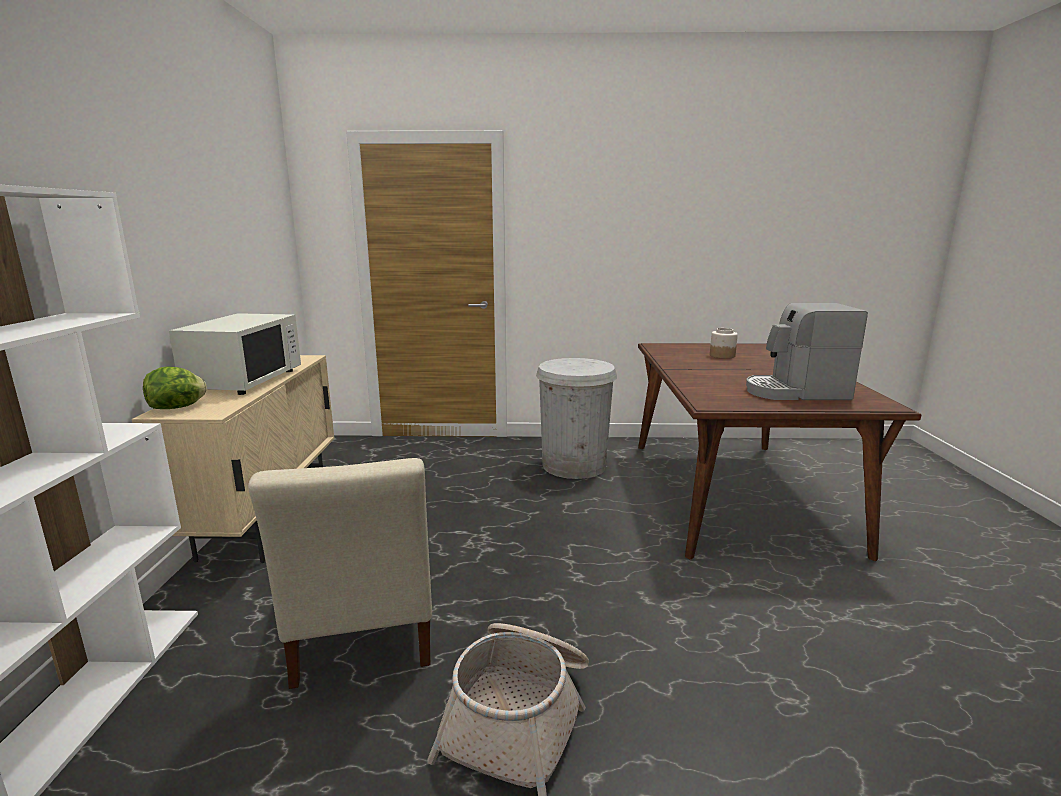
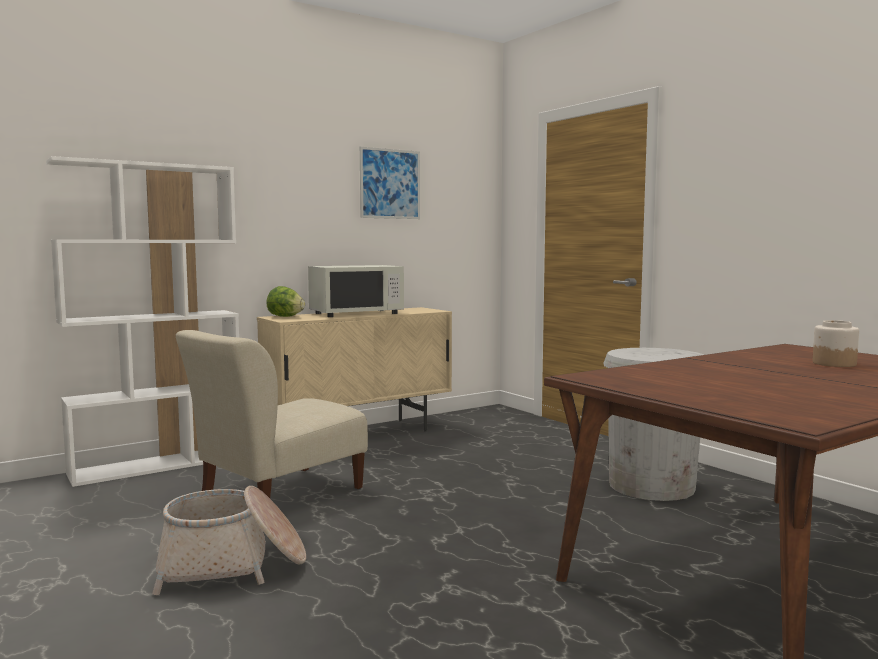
camera: 55 degrees right, 10 degrees down
coffee machine [746,303,868,400] -> none
none -> picture [360,147,420,219]

